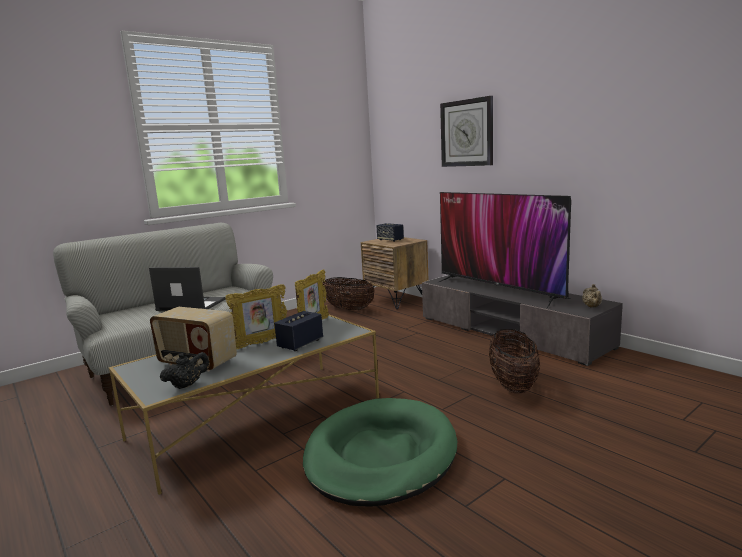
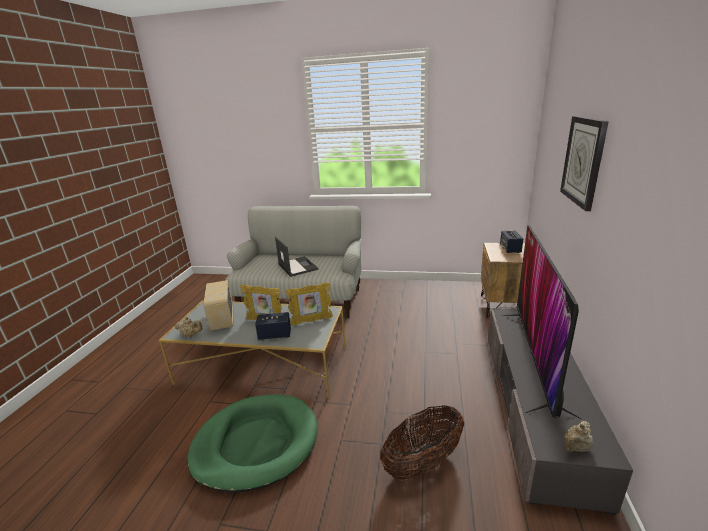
camera: 50 degrees right, 10 degrees up
black teapot [160,352,210,389] -> beige teapot [175,317,203,337]
basket [323,277,375,310] -> none

